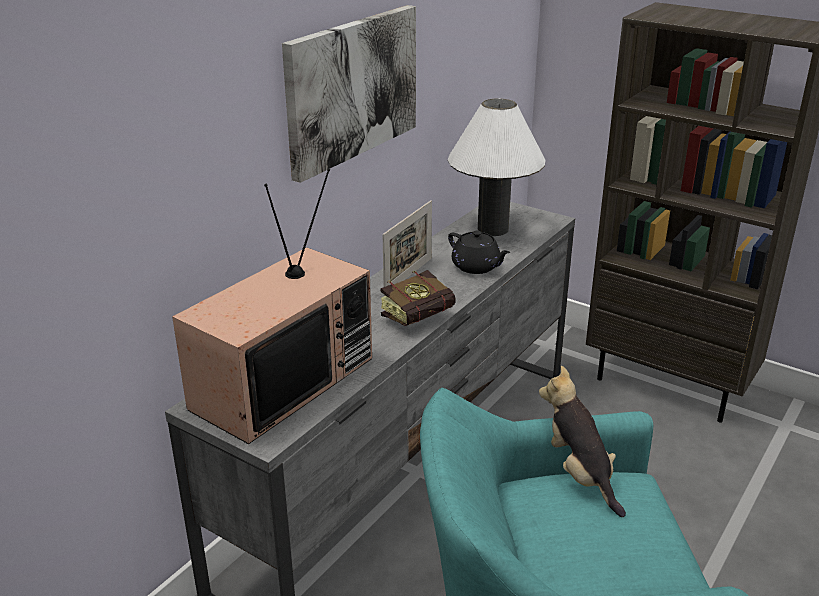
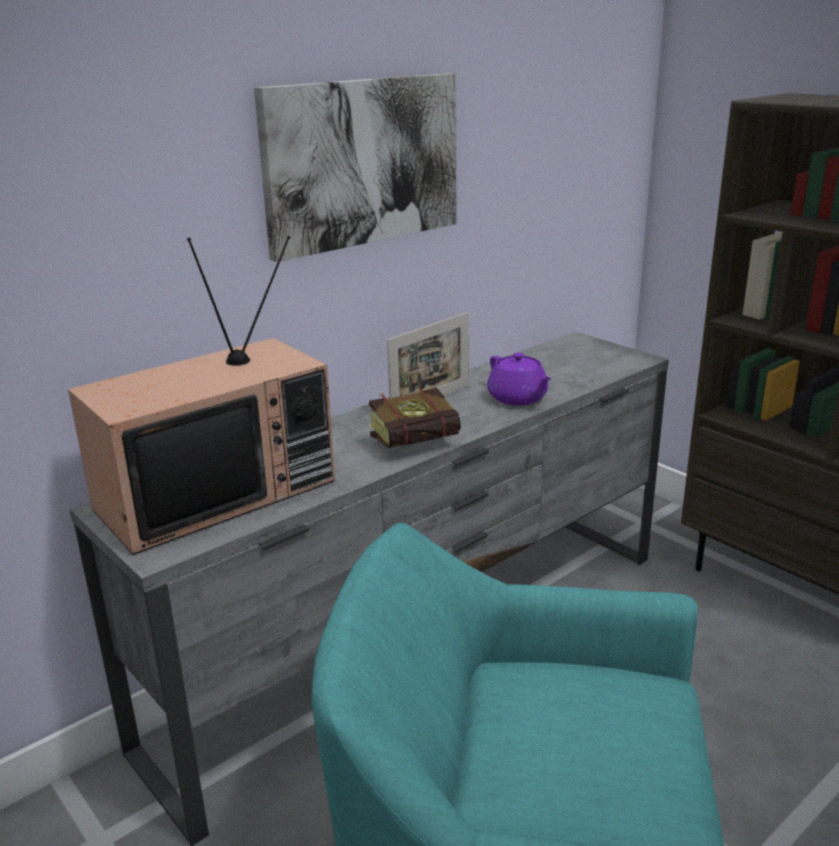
camera: 15 degrees right, 5 degrees down
white table lamp [448,98,546,236] -> none
black teapot [448,231,510,274] -> purple teapot [487,352,552,406]
plush toy [539,366,626,517] -> none

